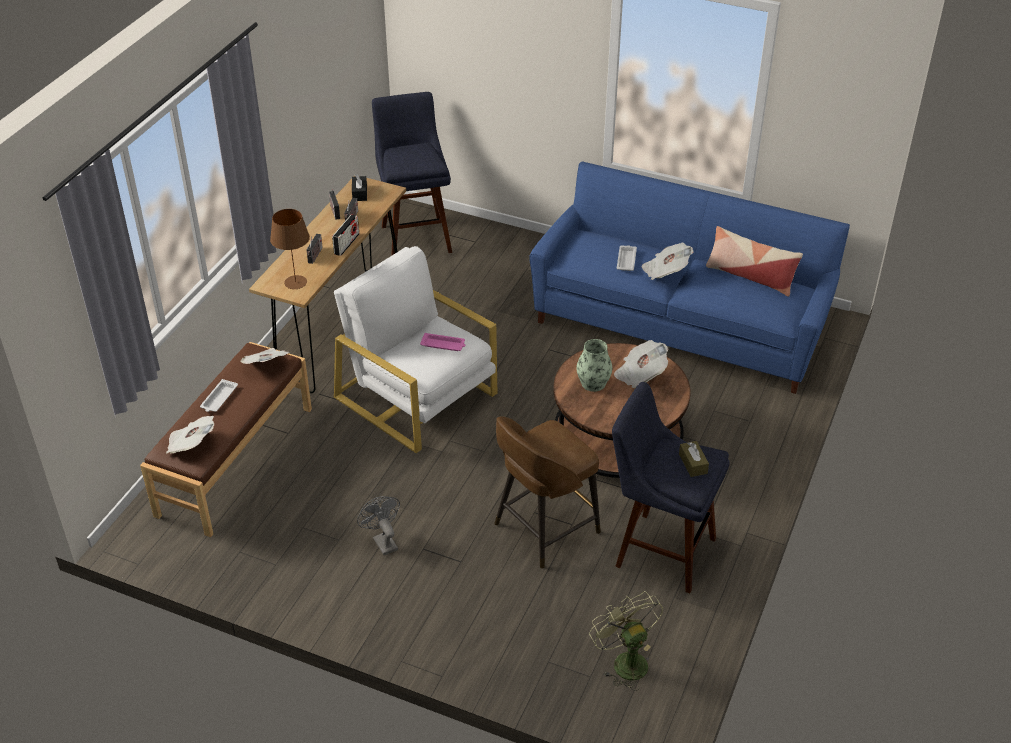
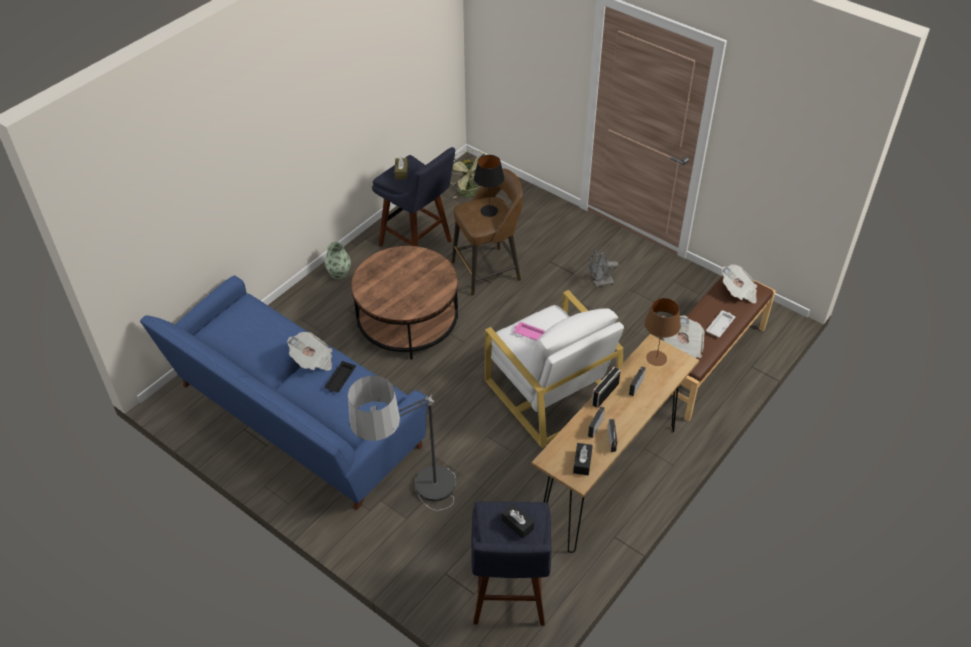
camera: 165 degrees left, 5 degrees up
grey fan [357,496,400,555] -> grey fan turned 90 degrees clockwise [589,249,619,287]
vase [576,339,612,392] -> vase moved to [325,242,351,279]
newspaper [614,340,669,388] -> none
white tray [617,245,637,271] -> black tray [324,361,356,392]
pillow [706,226,803,296] -> none
none -> floor lamp [348,376,456,511]
none -> black table lamp [474,155,504,217]
none -> black tissue box [502,504,534,539]

